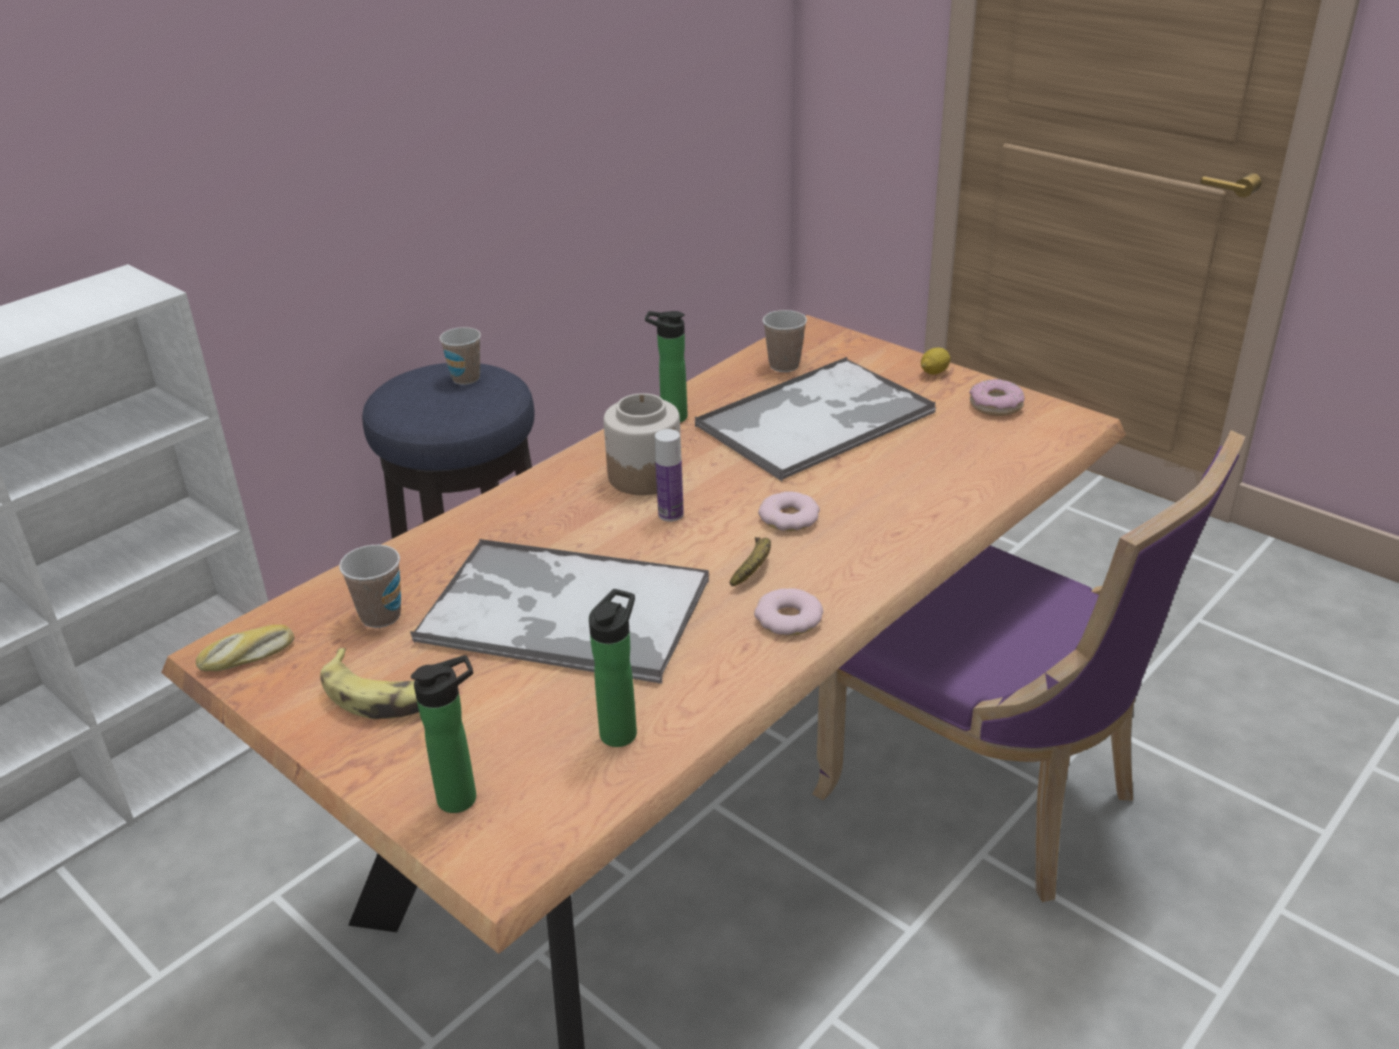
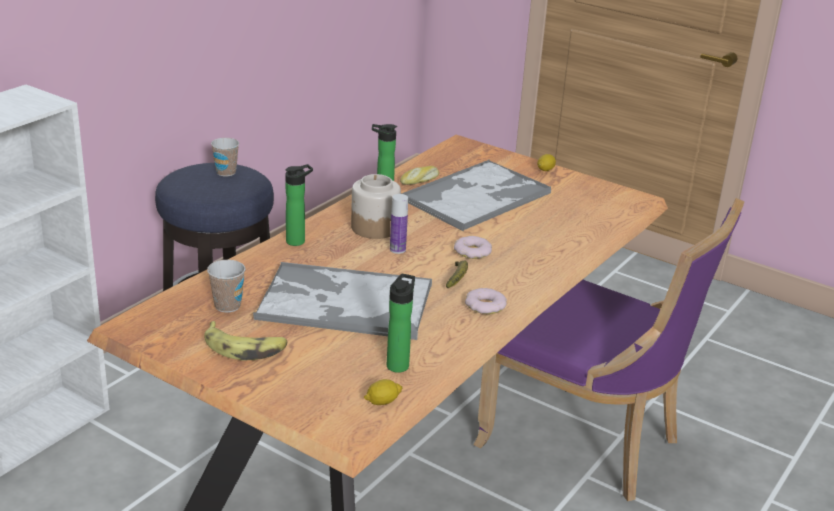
camera: 10 degrees left, 5 degrees down
bread [196,625,295,671] -> bread moved to [400,166,439,185]
bottle [411,655,476,813] -> bottle moved to [285,164,313,246]
cup [763,310,807,372] -> none
donut [969,379,1025,416] -> none
none -> lemon [364,379,403,405]

